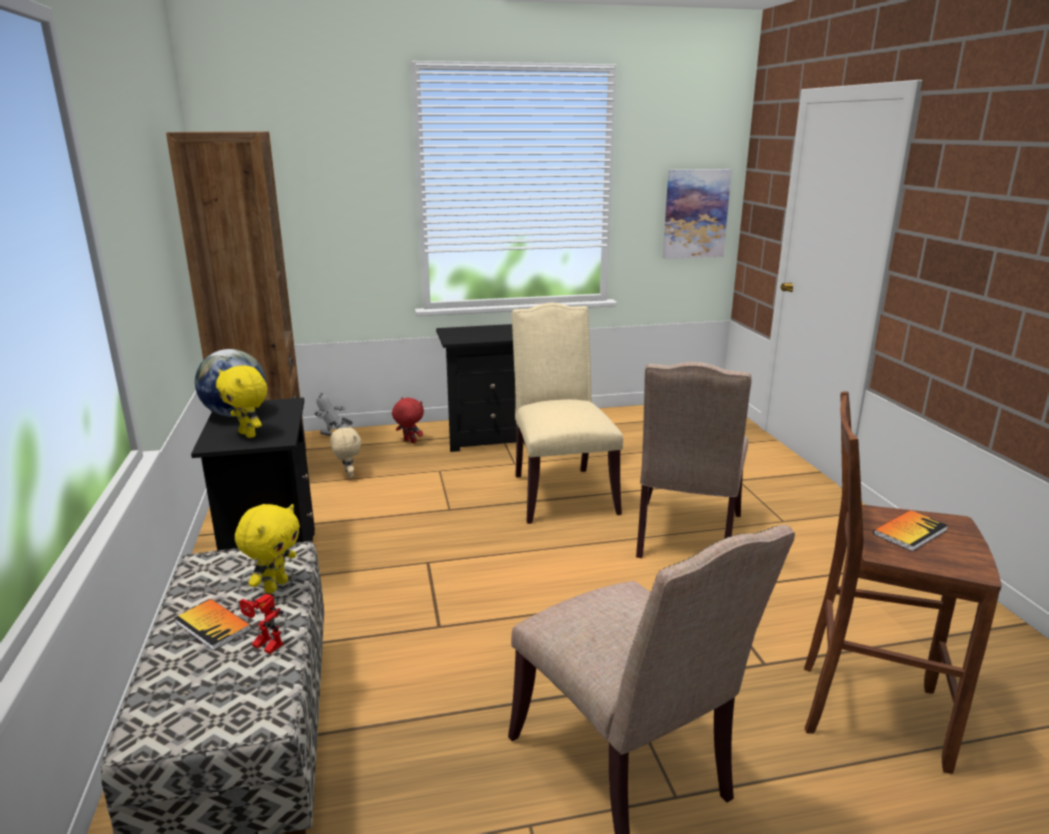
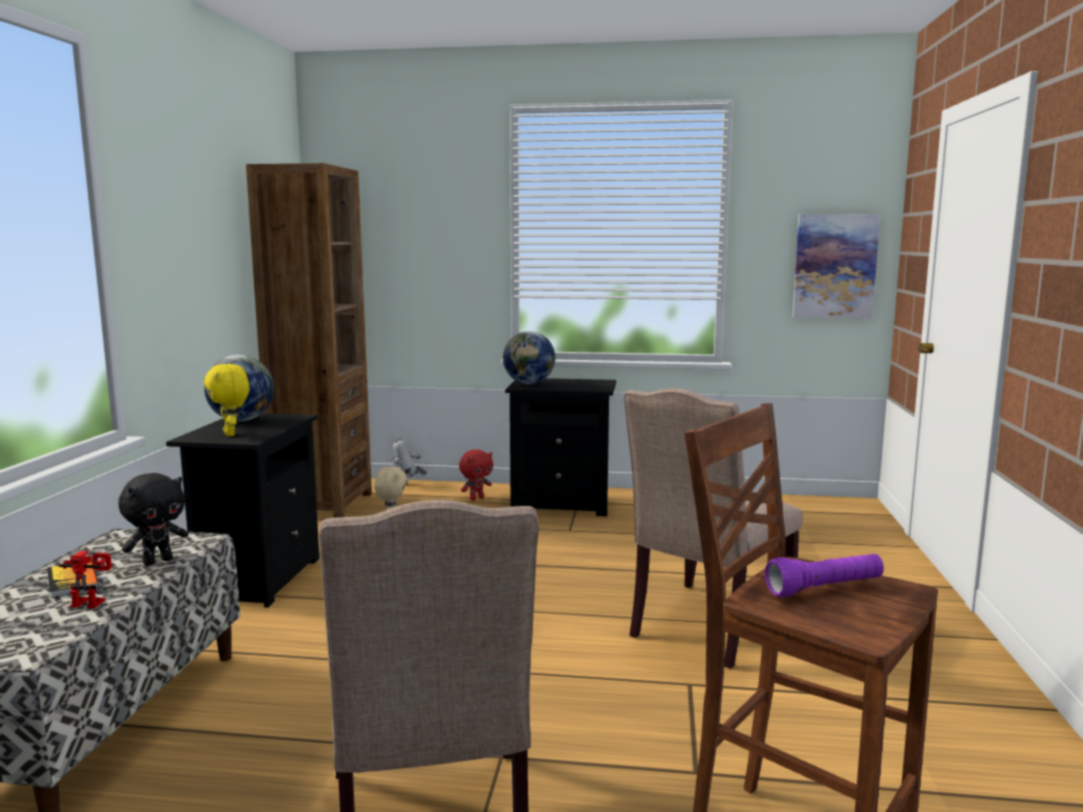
camera: 20 degrees right, 10 degrees down
yellow plush toy [235,504,300,593] -> black plush toy [118,473,188,566]
toy robot [239,594,284,654] -> toy robot turned 135 degrees clockwise [59,551,112,608]
red plush toy [392,397,424,443] -> red plush toy turned 90 degrees clockwise [459,449,493,500]
beige chair [511,303,623,524] -> none
book [873,510,948,552] -> purple flashlight [765,554,884,597]
none -> globe [503,331,555,384]

